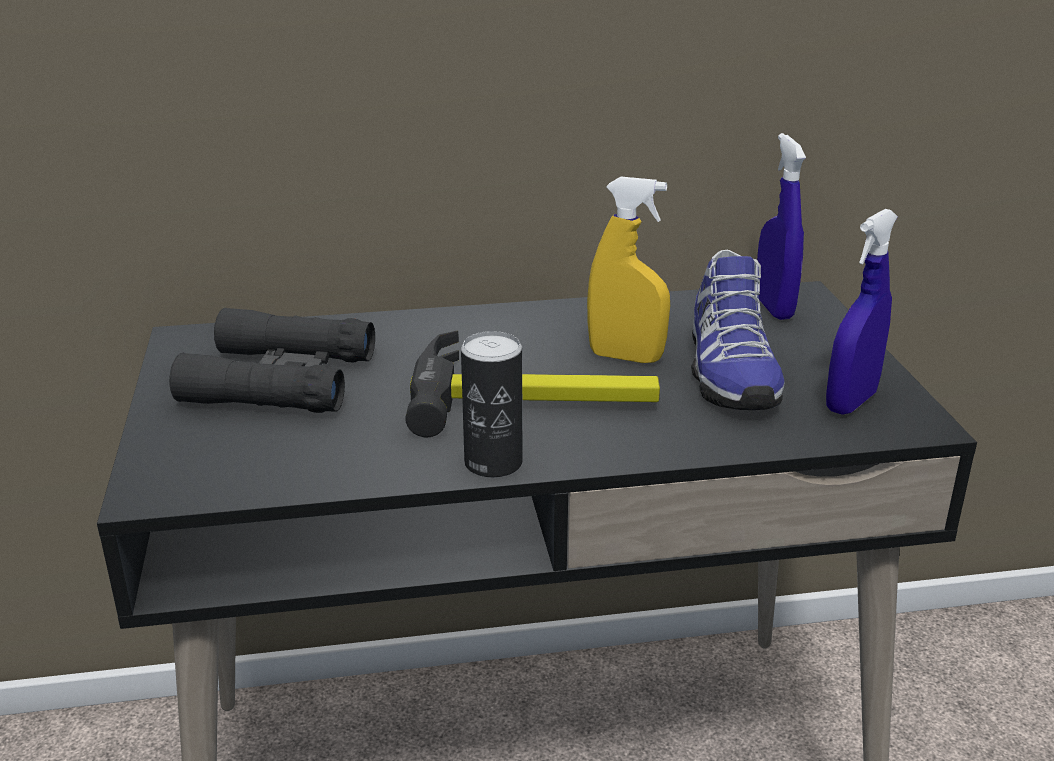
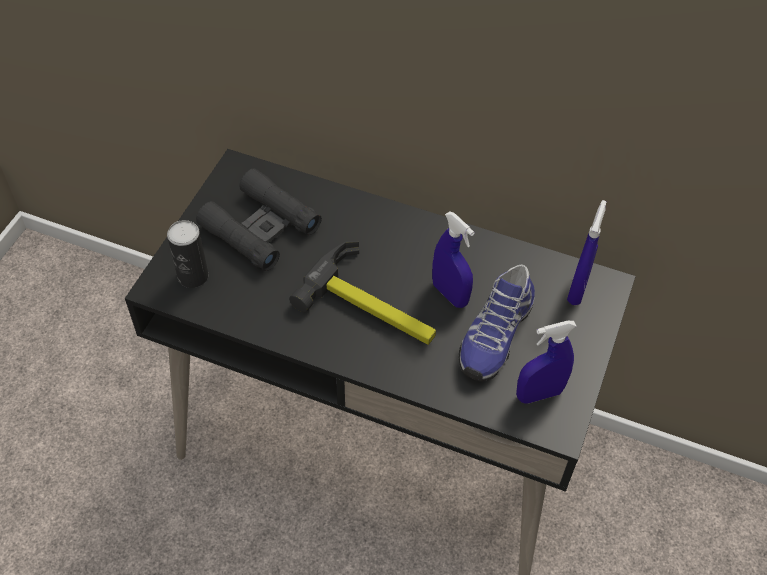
camera: 30 degrees right, 25 degrees up
can [461,331,523,477] -> can moved to [167,220,208,288]
yellow spray bottle [587,177,670,363] -> blue spray bottle [432,211,475,308]

